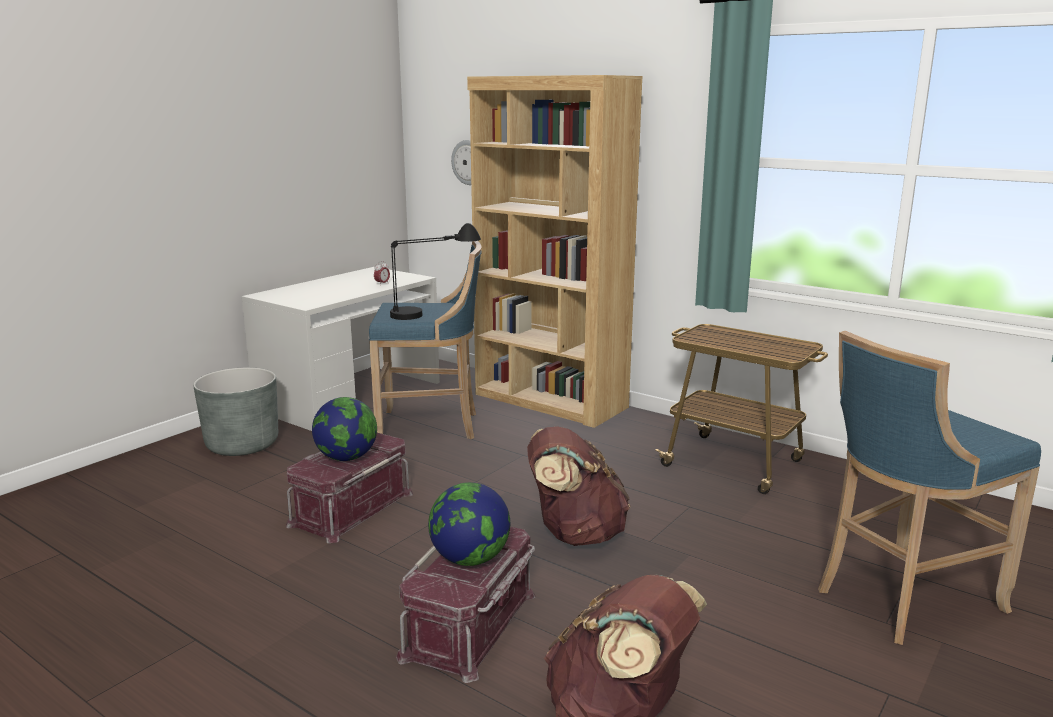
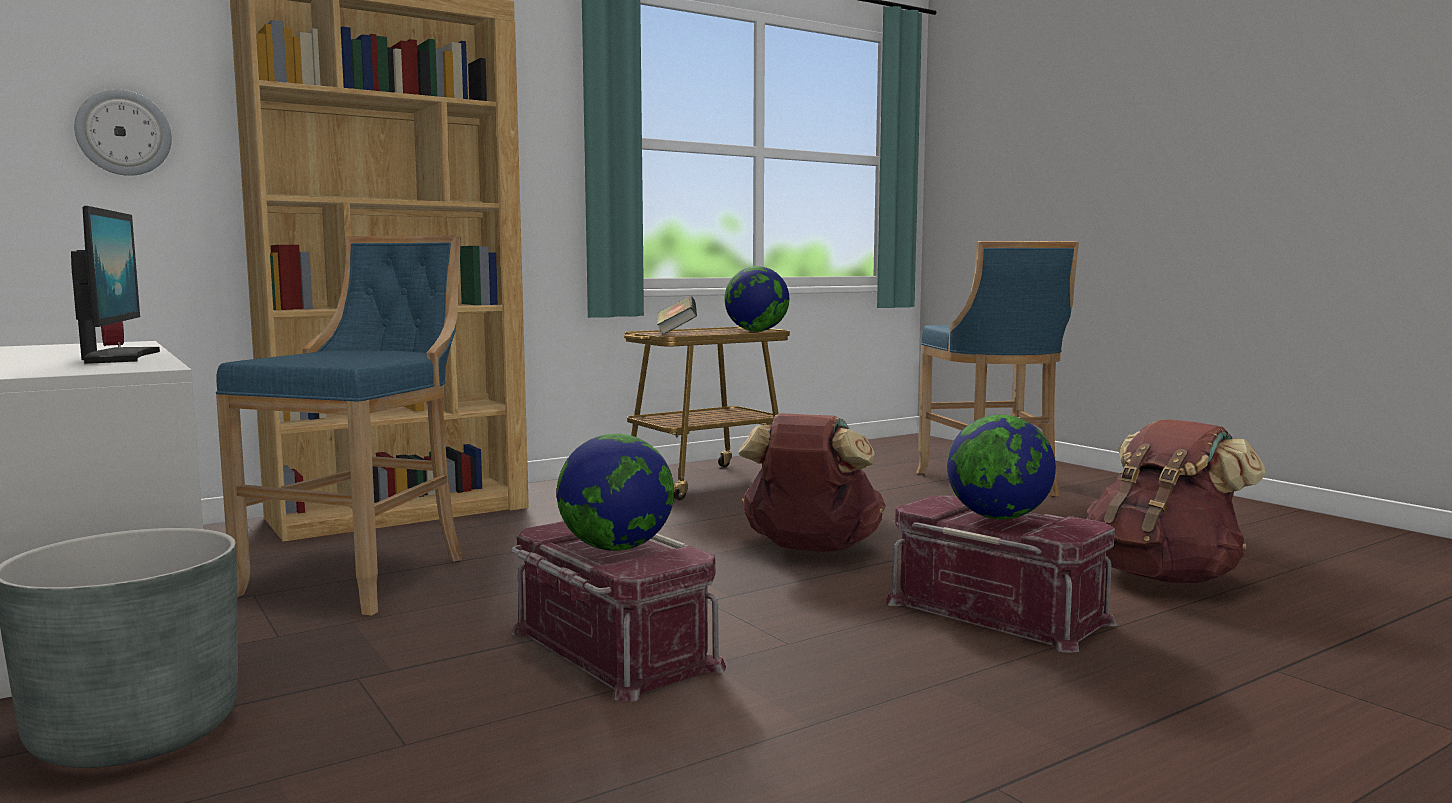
camera: 70 degrees left, 10 degrees down
black table lamp [390,223,481,320] -> none
none -> monitor [71,206,160,364]
none -> book [657,296,697,335]
none -> globe [724,266,789,331]

